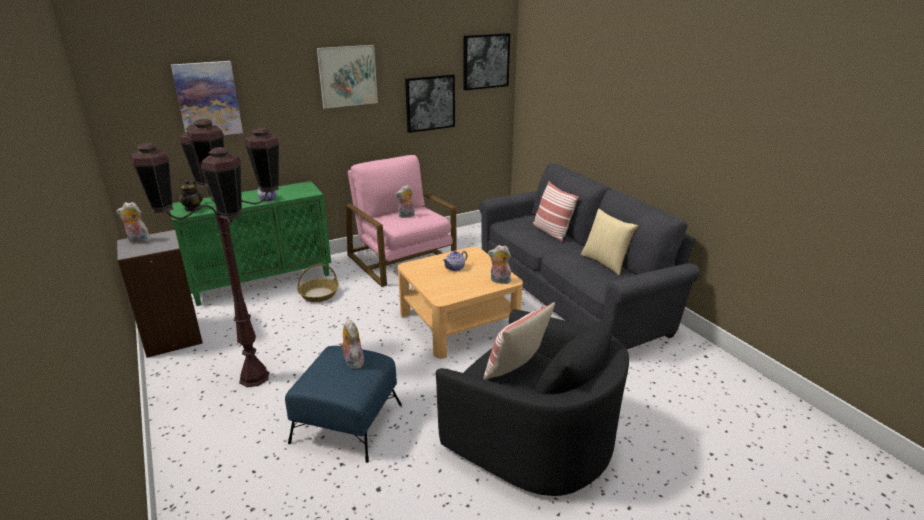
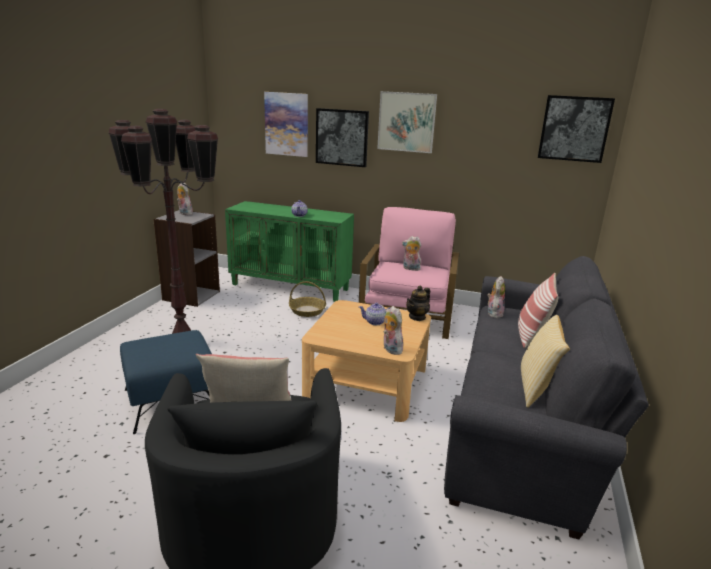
camera: 45 degrees right, 5 degrees down
teapot [178,180,203,211] -> teapot moved to [406,286,430,321]
plush toy [340,319,364,369] -> plush toy moved to [487,276,505,318]
picture [405,74,455,133] -> picture moved to [316,108,369,167]

